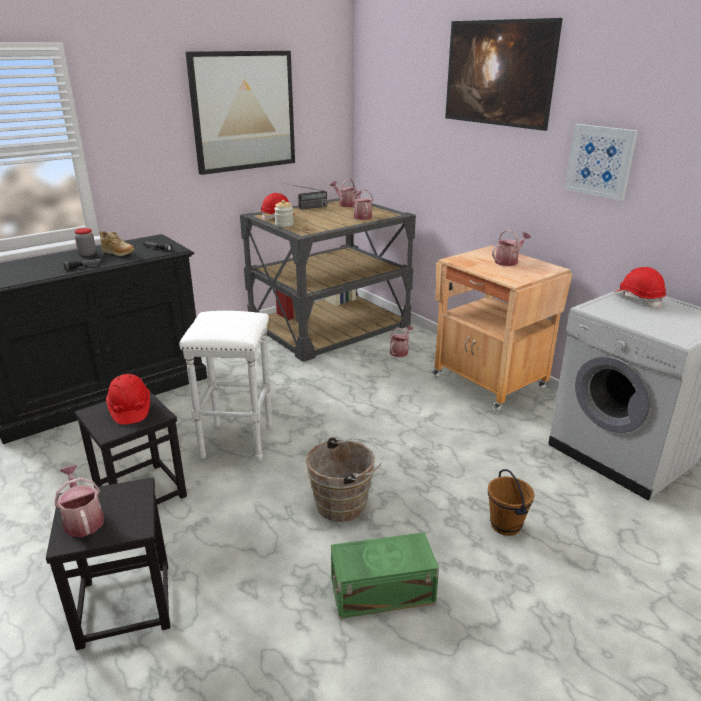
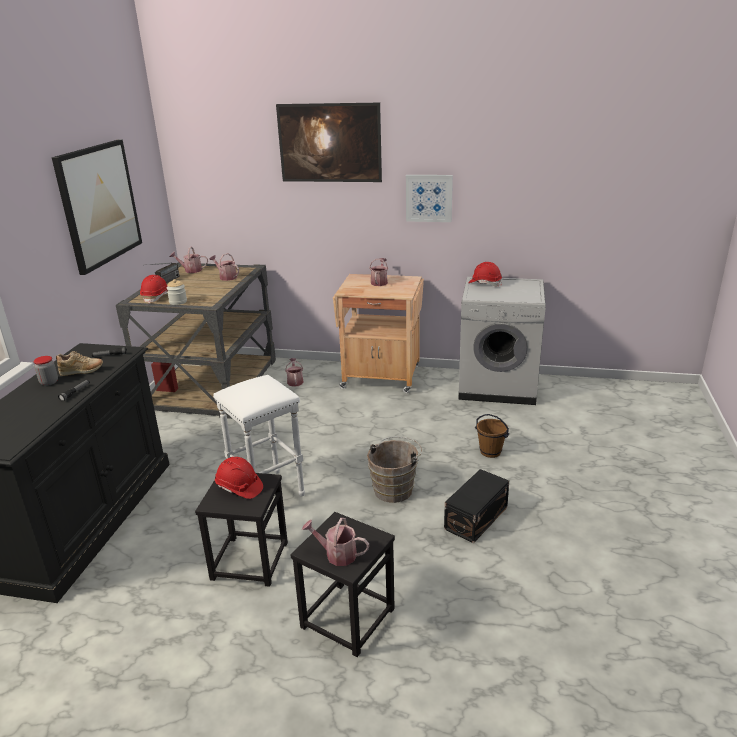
camera: 40 degrees left, 0 degrees up
green storage box [331,532,439,619] -> black storage box [444,469,509,543]

